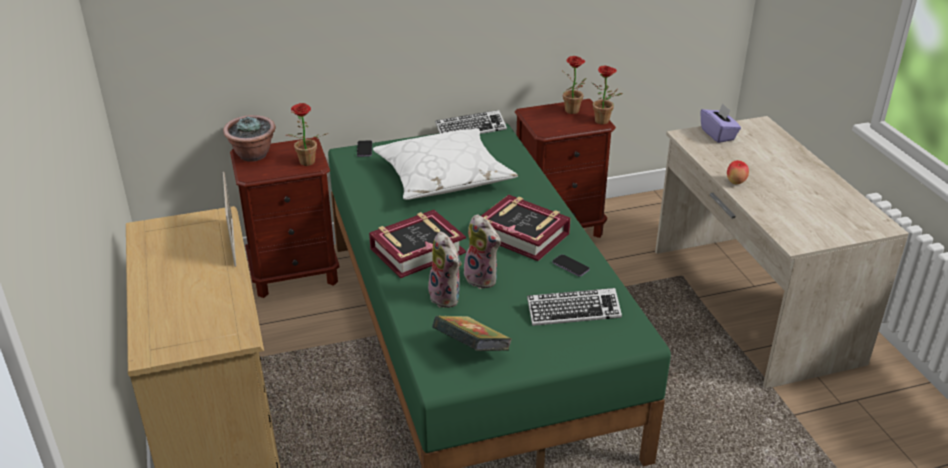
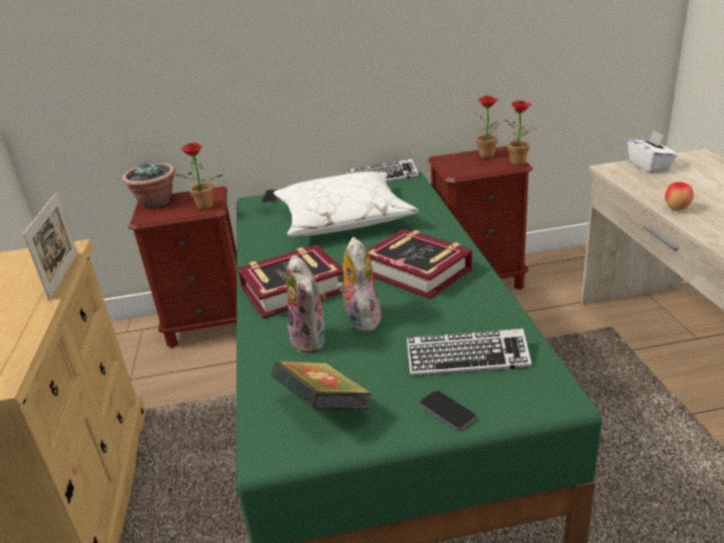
camera: 10 degrees right, 5 degrees down
plush toy [464,214,501,289] -> plush toy turned 150 degrees counterclockwise [337,237,382,331]
phone [552,254,590,277] -> phone moved to [420,390,476,430]
purple tissue box [700,103,741,143] -> white tissue box [628,130,677,173]

